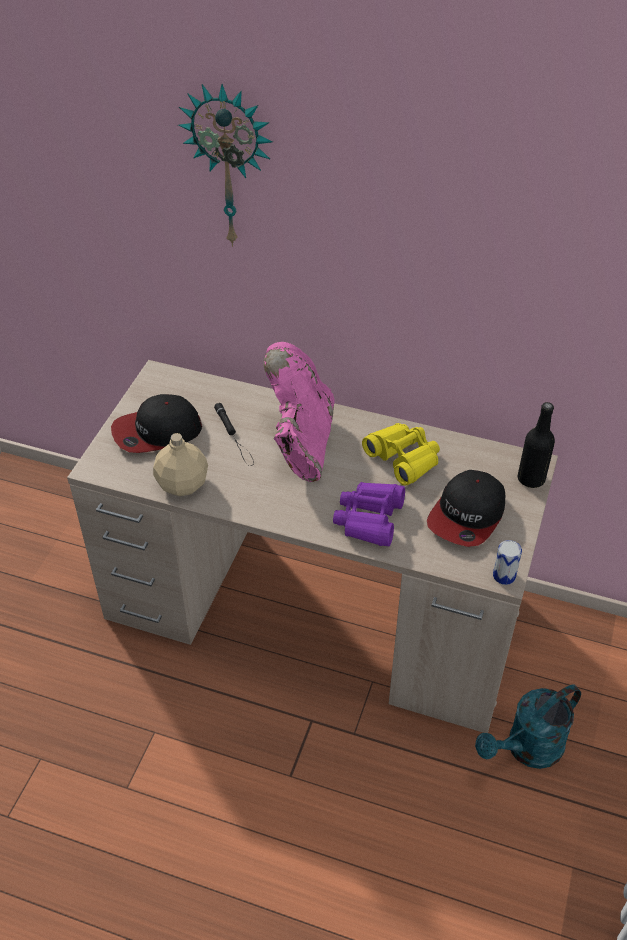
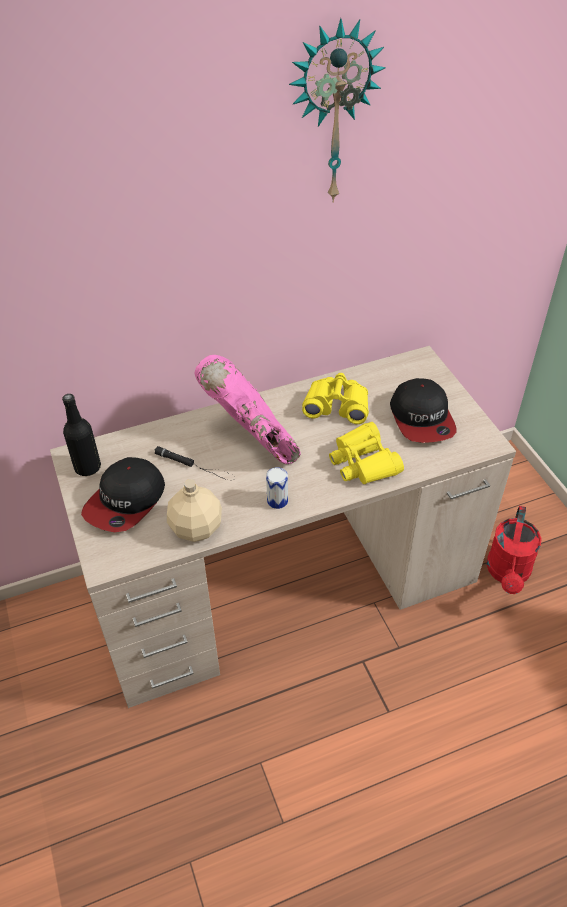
camera: 40 degrees left, 0 degrees up
wall clock [178,84,273,247] -> wall clock moved to [289,18,386,203]
purple binoculars [333,482,405,546] -> yellow binoculars [329,422,404,484]
turquoise watering can [475,684,581,769] -> red watering can [486,506,542,594]
can [493,540,522,585] -> can moved to [266,467,288,509]
black bottle [518,402,555,488] -> black bottle moved to [62,394,101,476]

